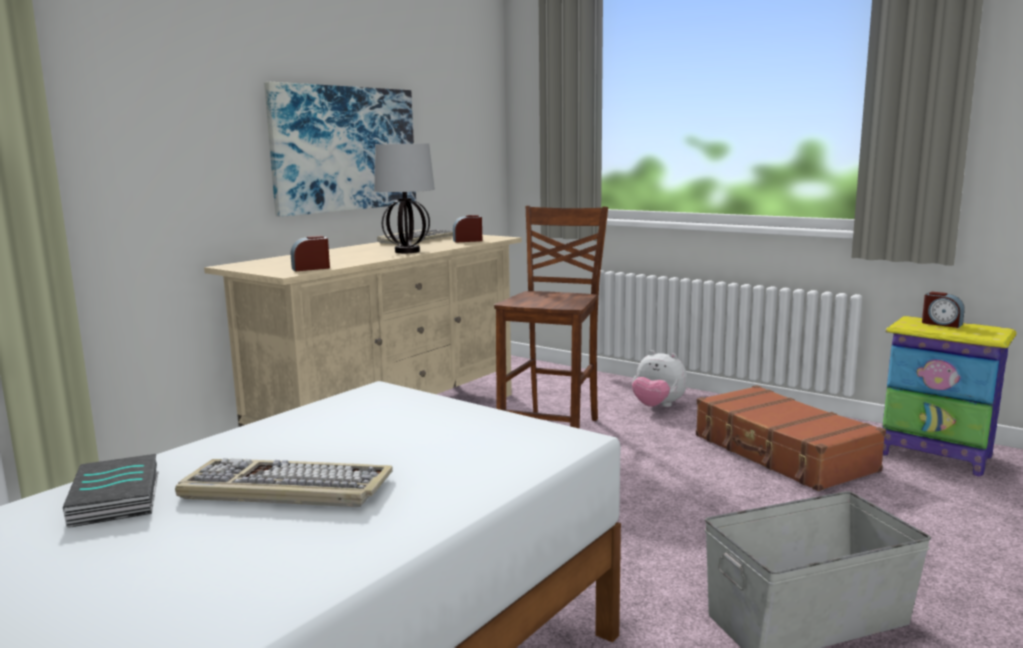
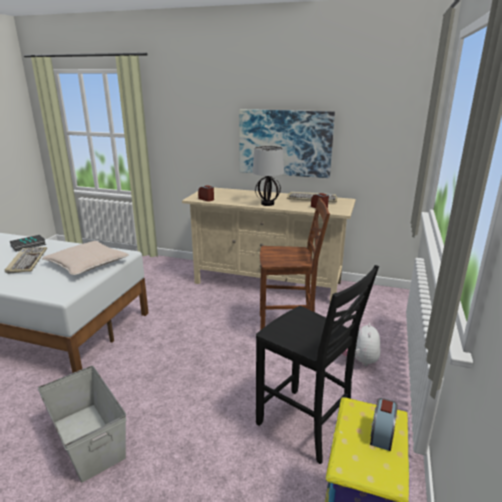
camera: 70 degrees right, 10 degrees up
brown suitcase [696,385,886,491] -> black chair [256,265,379,464]
none -> beige pillow [42,241,129,275]

